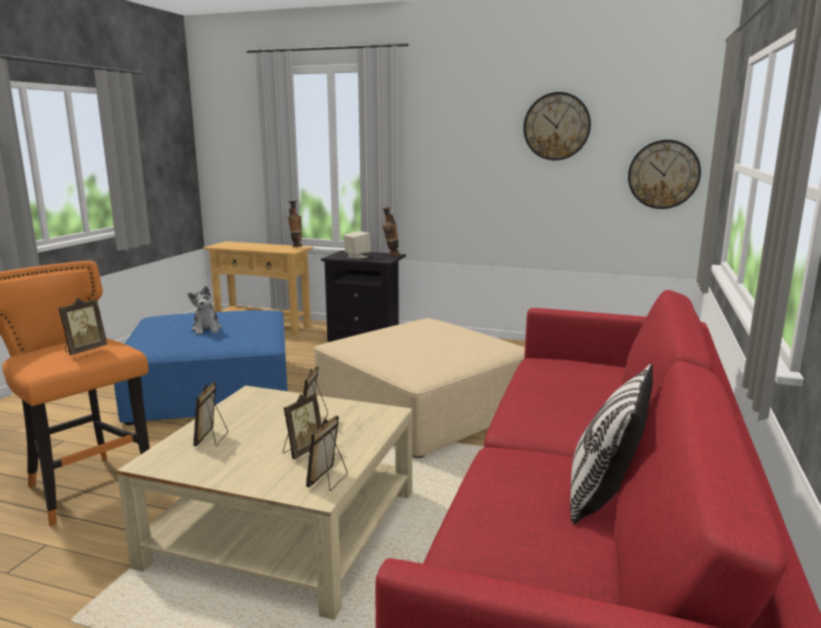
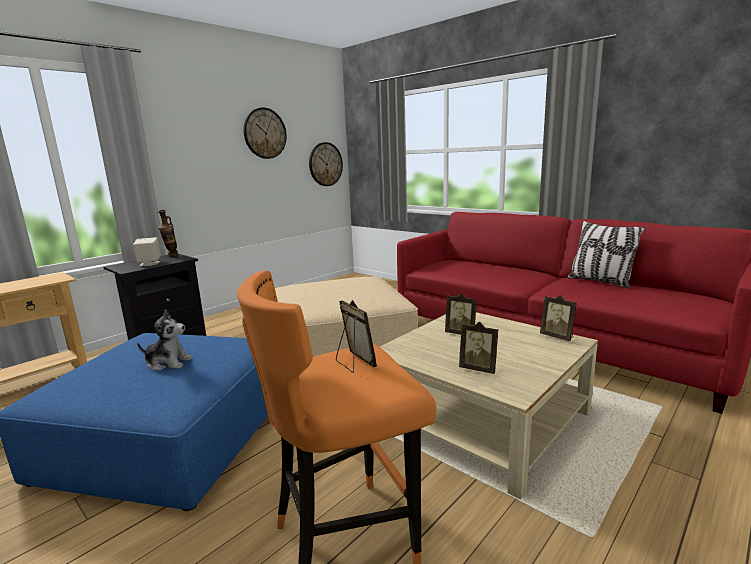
camera: 65 degrees left, 0 degrees up
picture frame [283,393,322,459] -> none
vase [288,201,302,248] -> none

